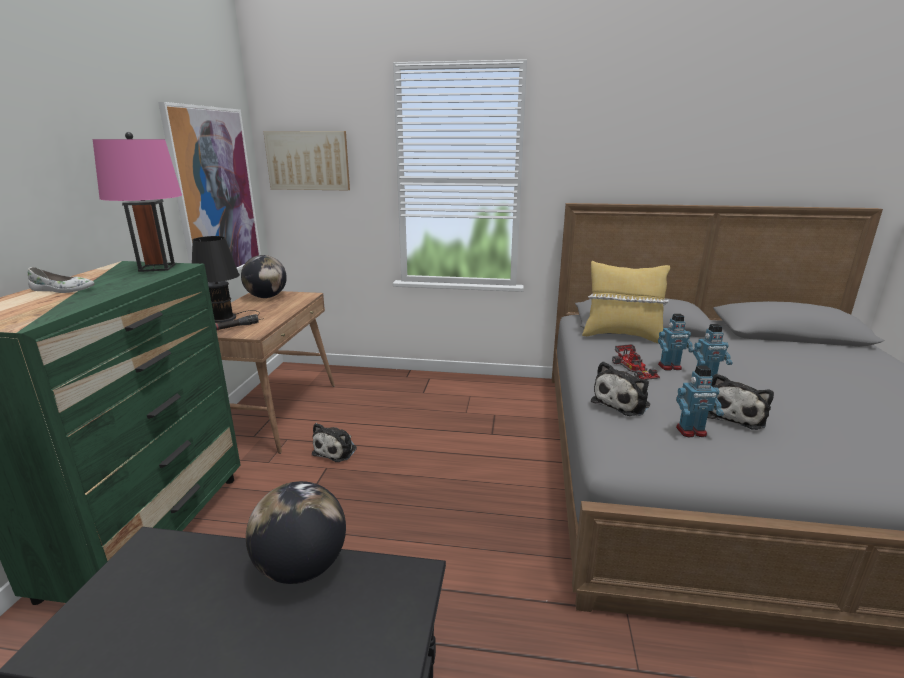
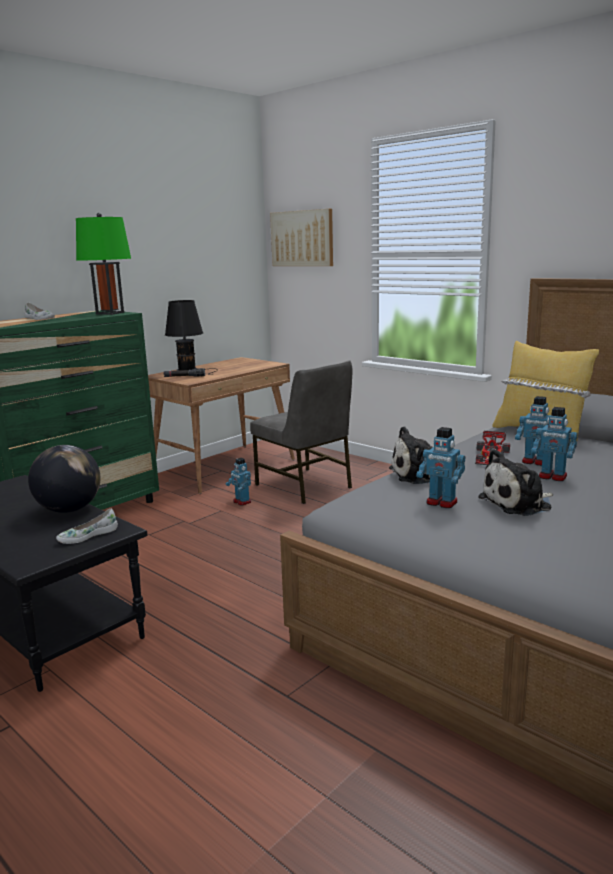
camera: 35 degrees right, 5 degrees down
pink table lamp [92,132,182,272] -> green table lamp [76,213,131,315]
picture [158,102,261,270] -> none
globe [241,255,287,298] -> none
plush toy [312,423,357,462] -> toy robot [226,458,251,506]
none -> white shoe [56,509,118,544]
none -> grey chair [250,360,352,504]

